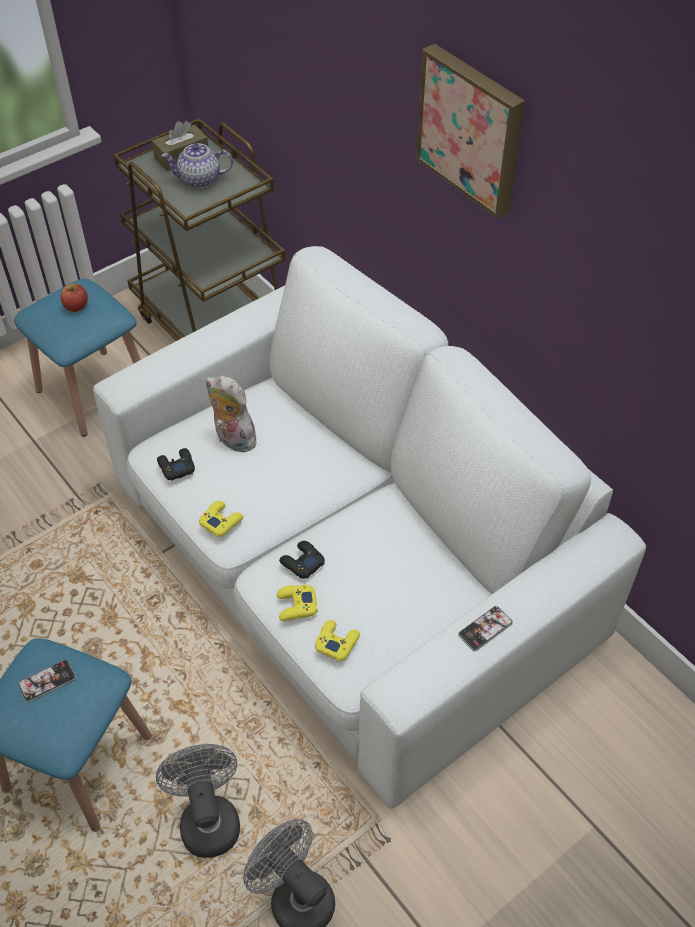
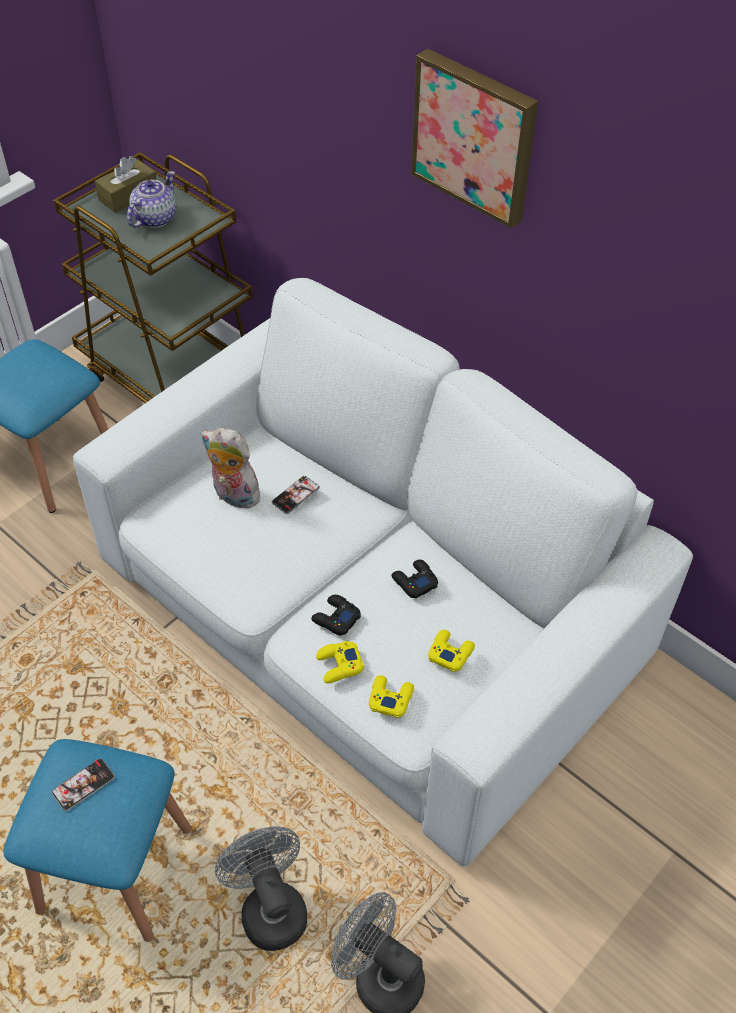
camera: 10 degrees left, 0 degrees up
apple [61,284,88,312] -> none
black game controller [157,448,195,481] -> black game controller moved to [391,560,438,598]
teapot [161,143,233,188] -> teapot turned 135 degrees clockwise [127,171,176,228]
yellow game controller [199,501,243,537] -> yellow game controller moved to [428,630,475,672]
phone [458,606,513,651] -> phone moved to [272,476,320,514]

